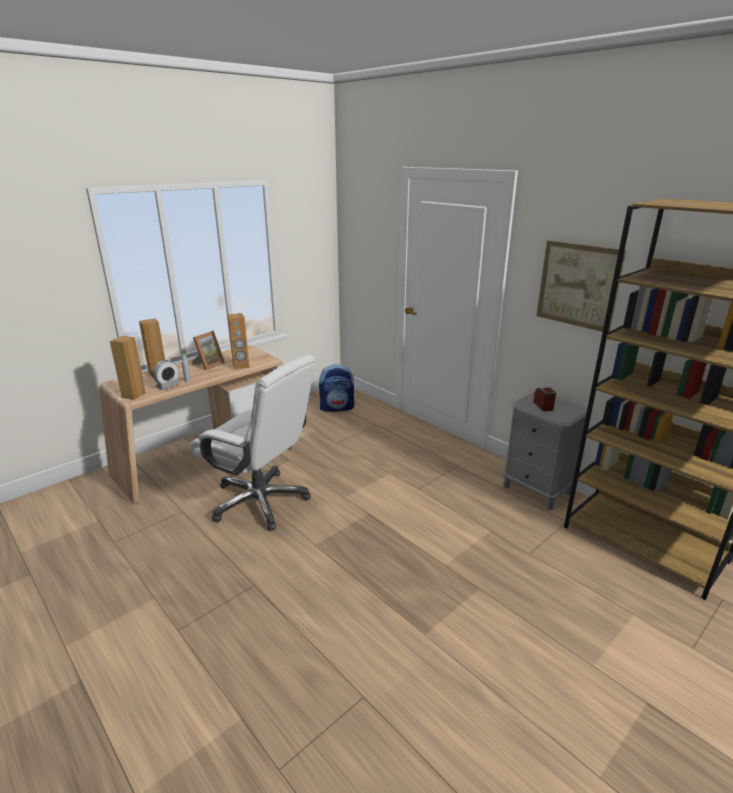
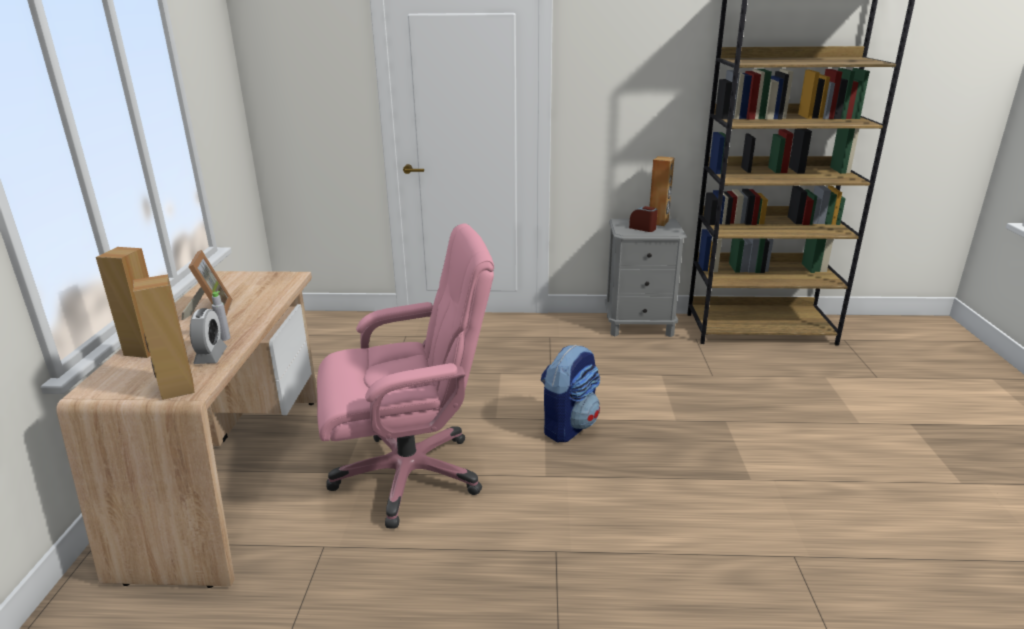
camera: 45 degrees left, 0 degrees up
white office chair [189,355,315,531] -> pink office chair [317,223,494,529]
brown speaker [227,313,250,370] -> brown speaker moved to [649,156,674,226]
backpack [319,364,354,412] -> backpack moved to [541,345,600,442]
picture [536,240,626,332] -> none

